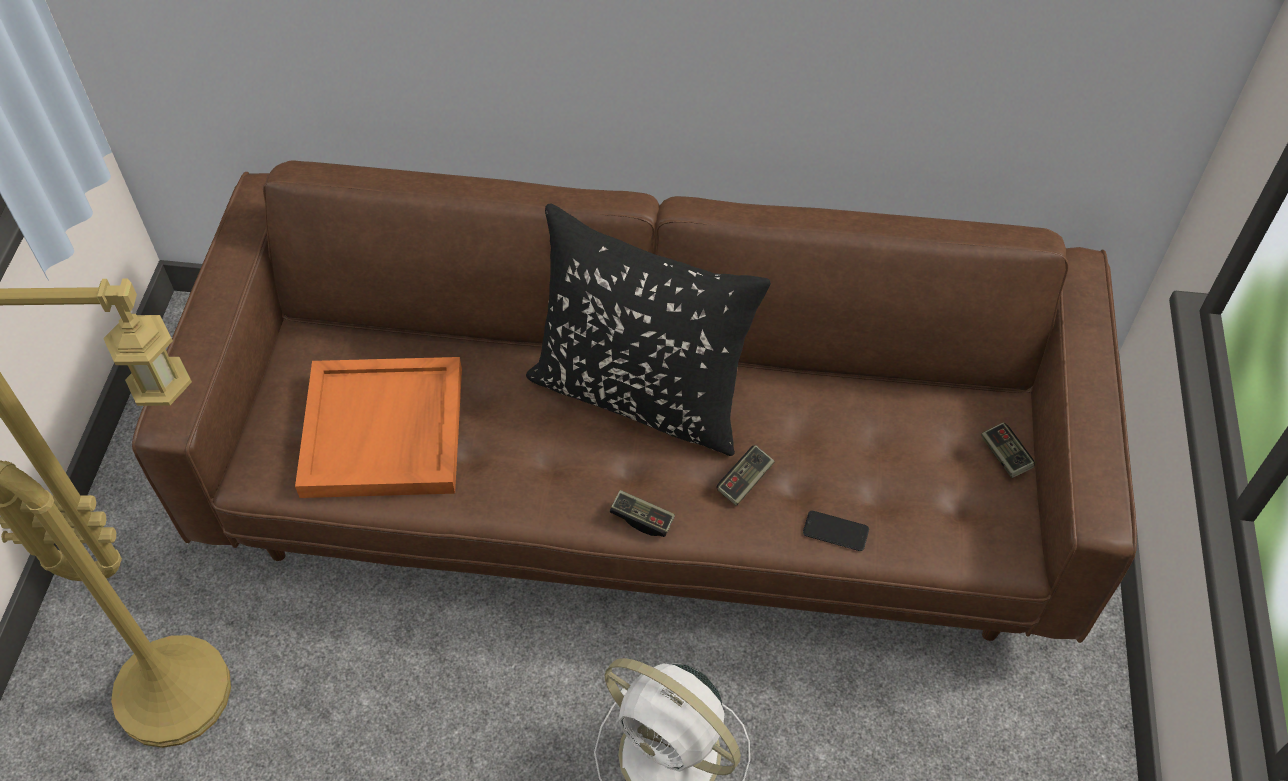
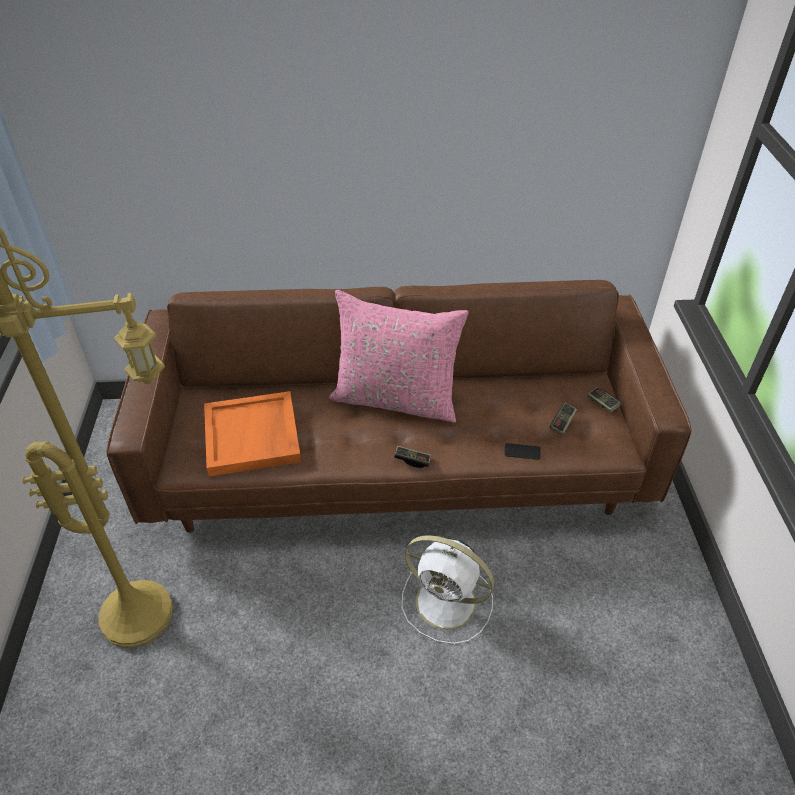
camera: 10 degrees left, 10 degrees down
black pillow [526,203,771,456] -> pink pillow [329,290,469,423]
game controller [716,445,775,506] -> game controller moved to [550,402,577,435]

